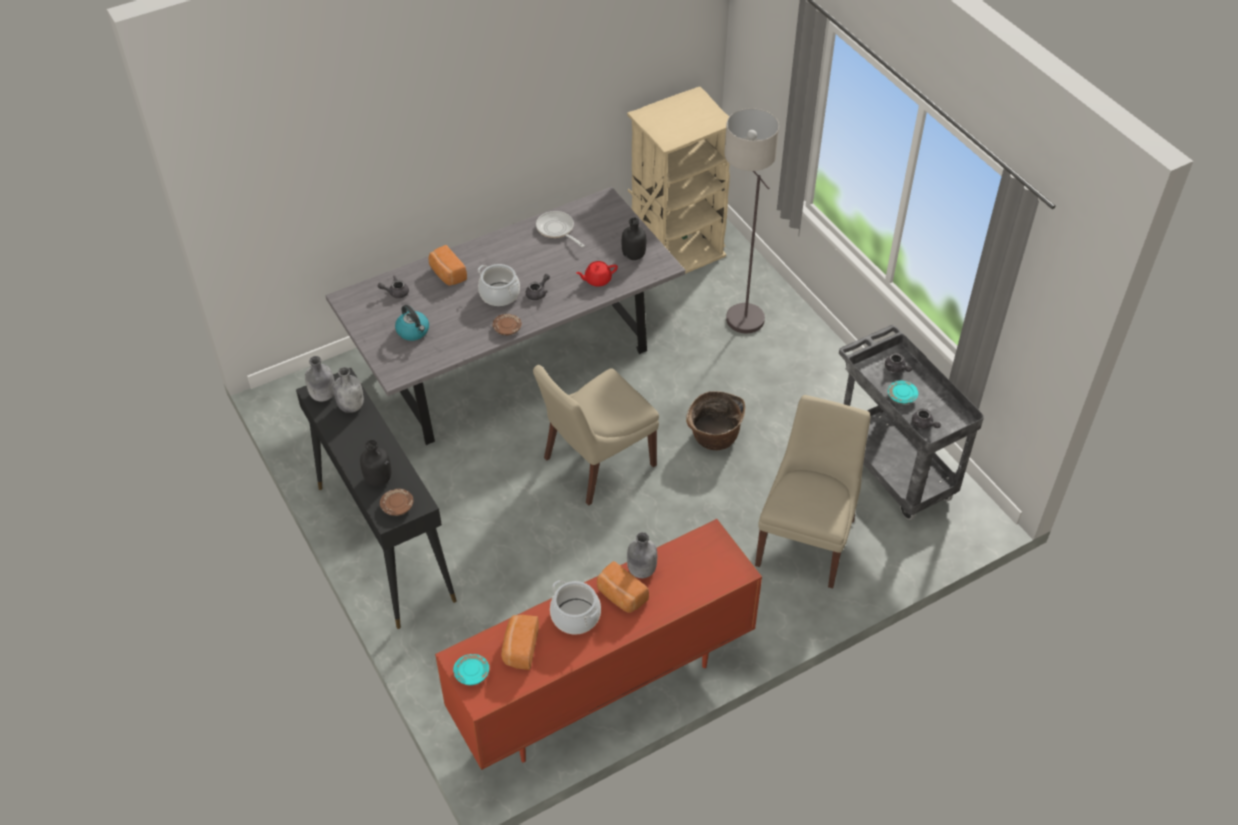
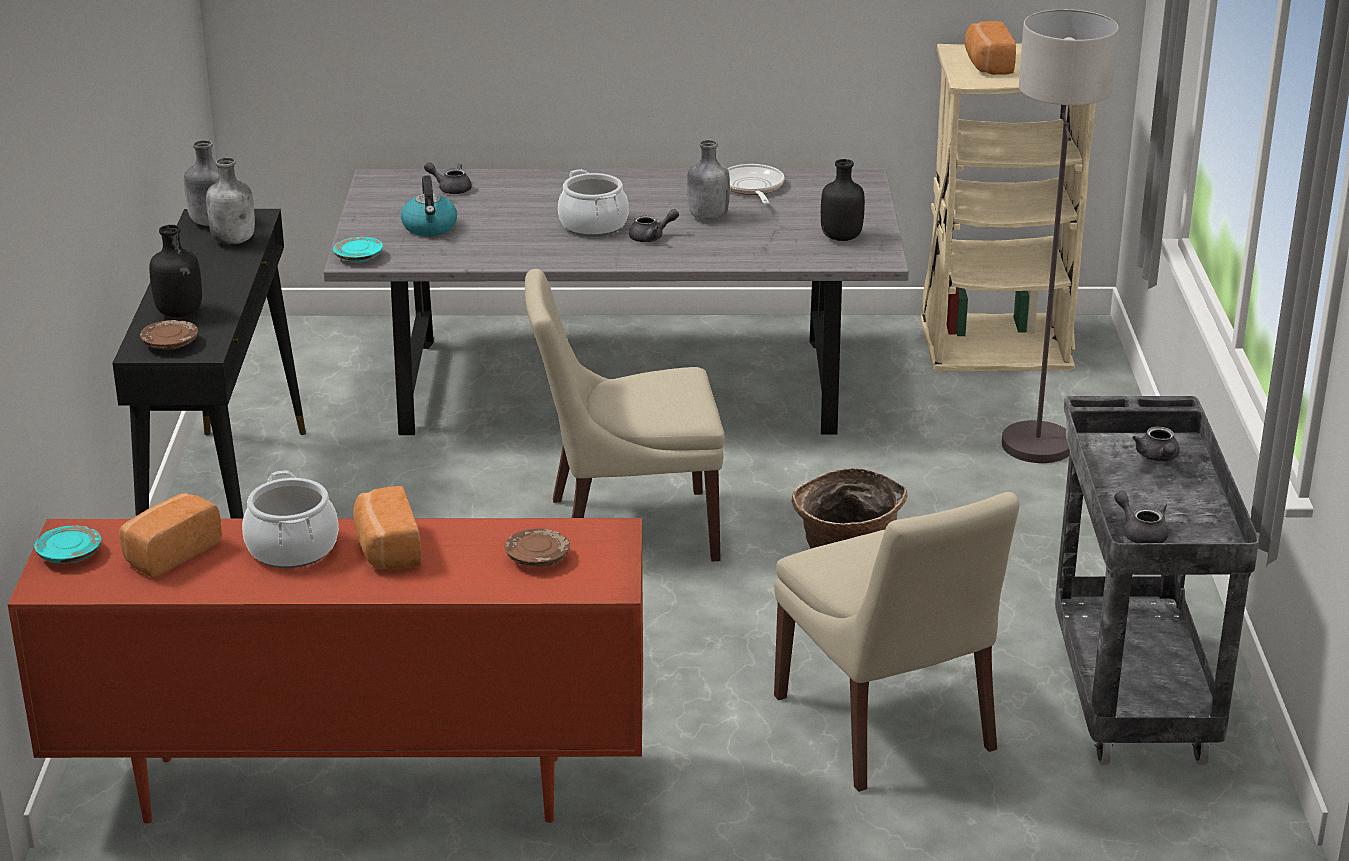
camera: 30 degrees right, 20 degrees down
bread [428,245,467,286] -> bread moved to [965,21,1016,75]
brown plate [493,314,522,335] -> brown plate moved to [504,528,570,567]
red teapot [576,261,618,287] -> none
grey bottle [627,532,657,578] -> grey bottle moved to [687,140,730,220]
beige chair [755,395,870,588] -> beige chair turned 105 degrees clockwise [774,492,1020,792]
turquoise plate [888,381,918,404] -> turquoise plate moved to [333,237,383,262]
grey teapot [912,409,941,429] -> grey teapot turned 150 degrees clockwise [1114,491,1168,543]

